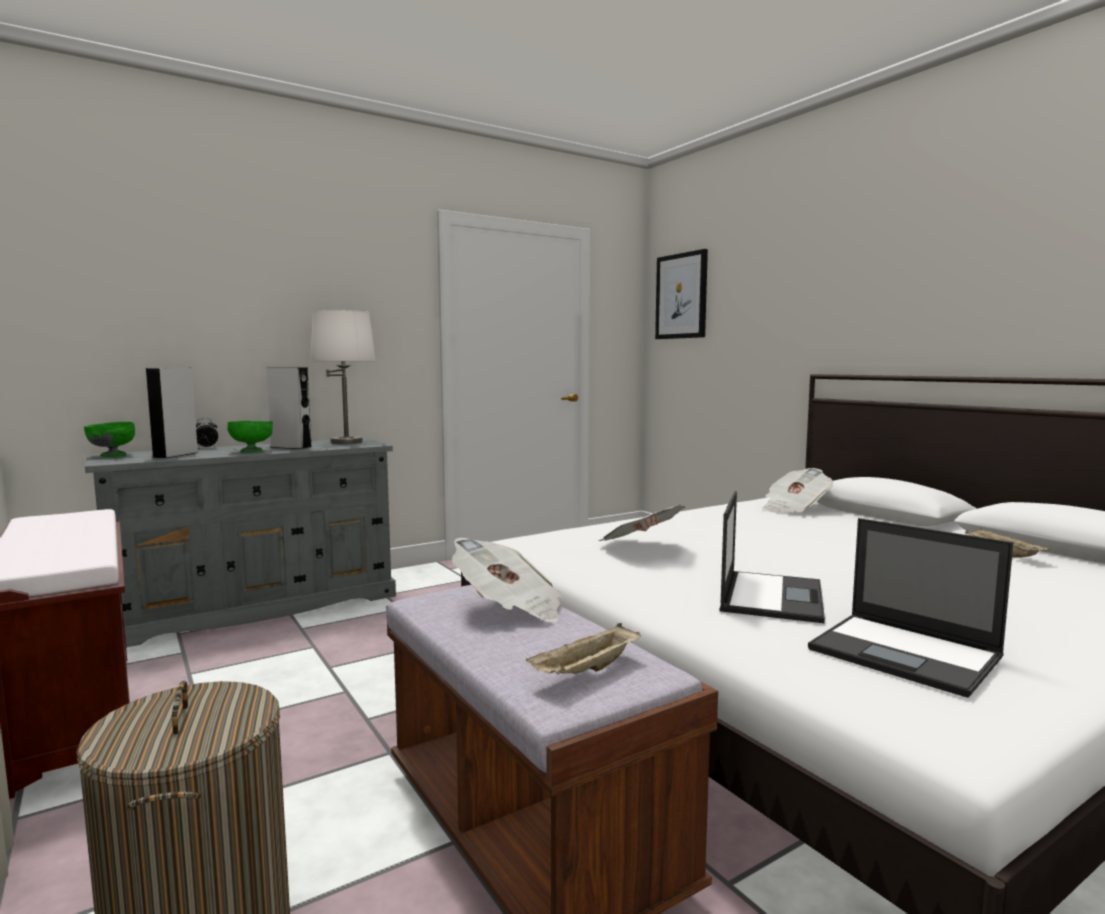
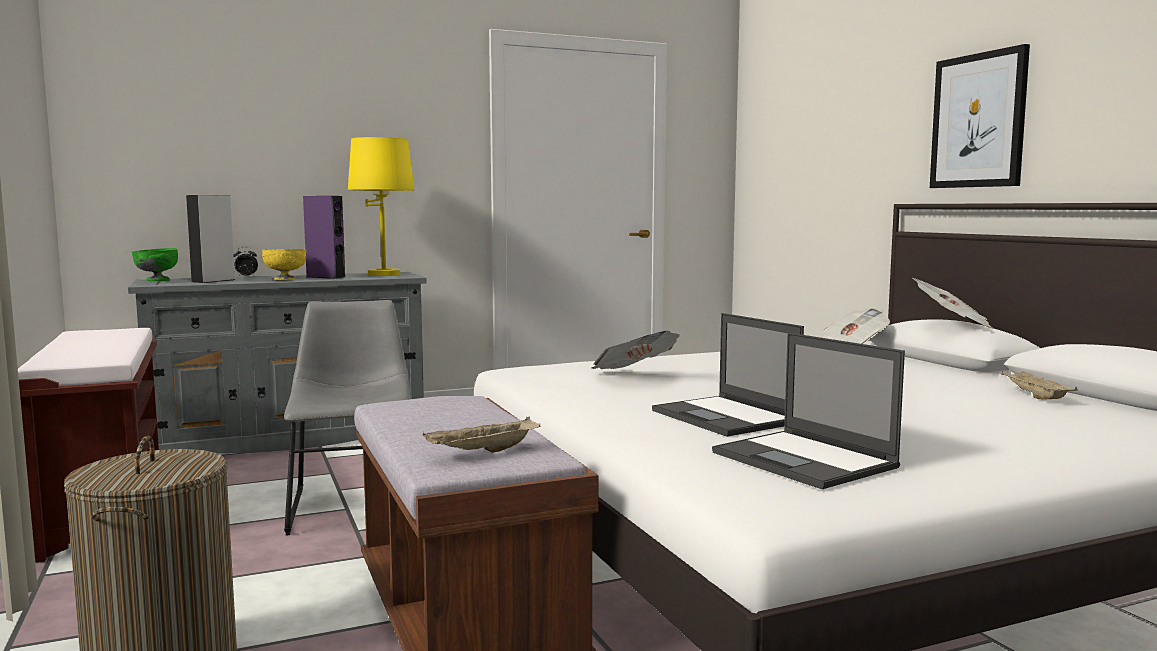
camera: 10 degrees right, 0 degrees up
green bowl [227,421,273,453] -> yellow bowl [262,249,306,280]
grey speaker [267,367,312,449] -> purple speaker [303,196,346,279]
white table lamp [310,310,376,444] -> yellow table lamp [348,137,414,276]
newspaper [451,538,562,622] -> newspaper moved to [913,278,994,329]
picture [655,249,708,339] -> picture moved to [930,44,1030,188]
laptop [719,491,825,623] -> laptop turned 120 degrees clockwise [652,313,804,437]
none -> grey chair [284,300,411,536]

